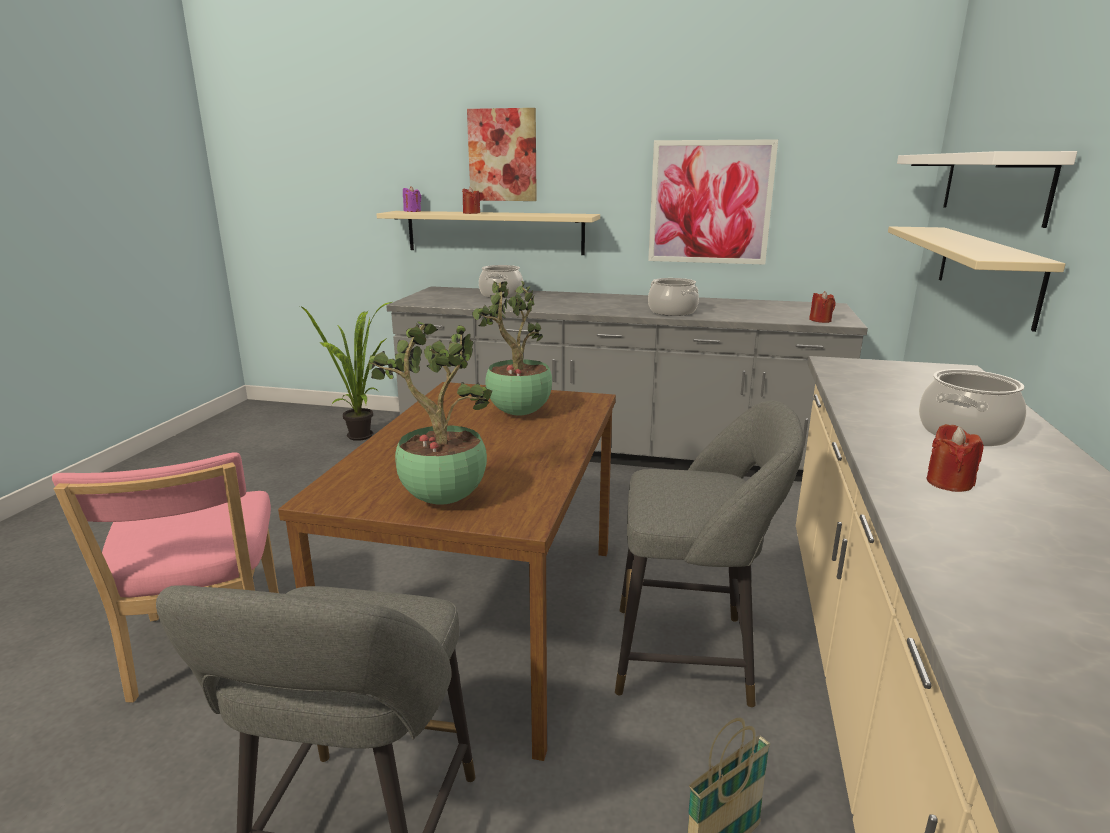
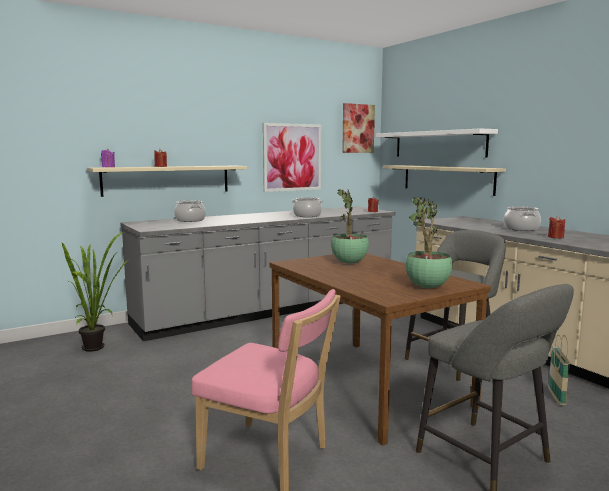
camera: 45 degrees left, 10 degrees down
picture [467,108,537,201] -> picture moved to [342,103,375,153]

